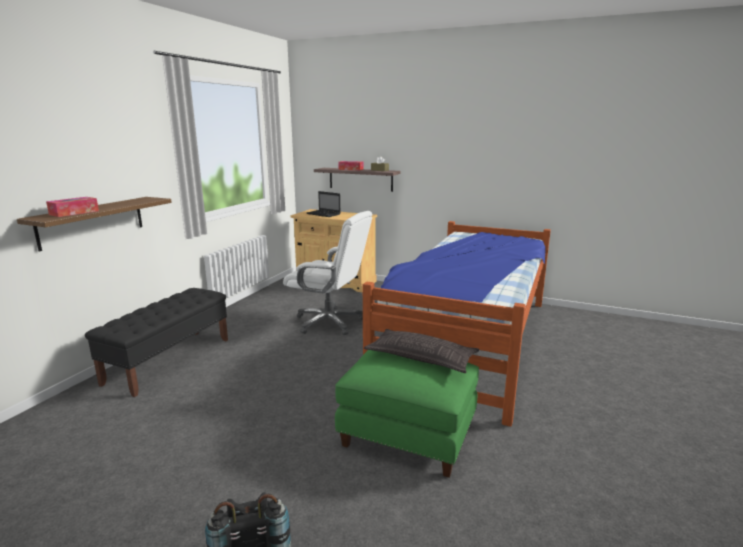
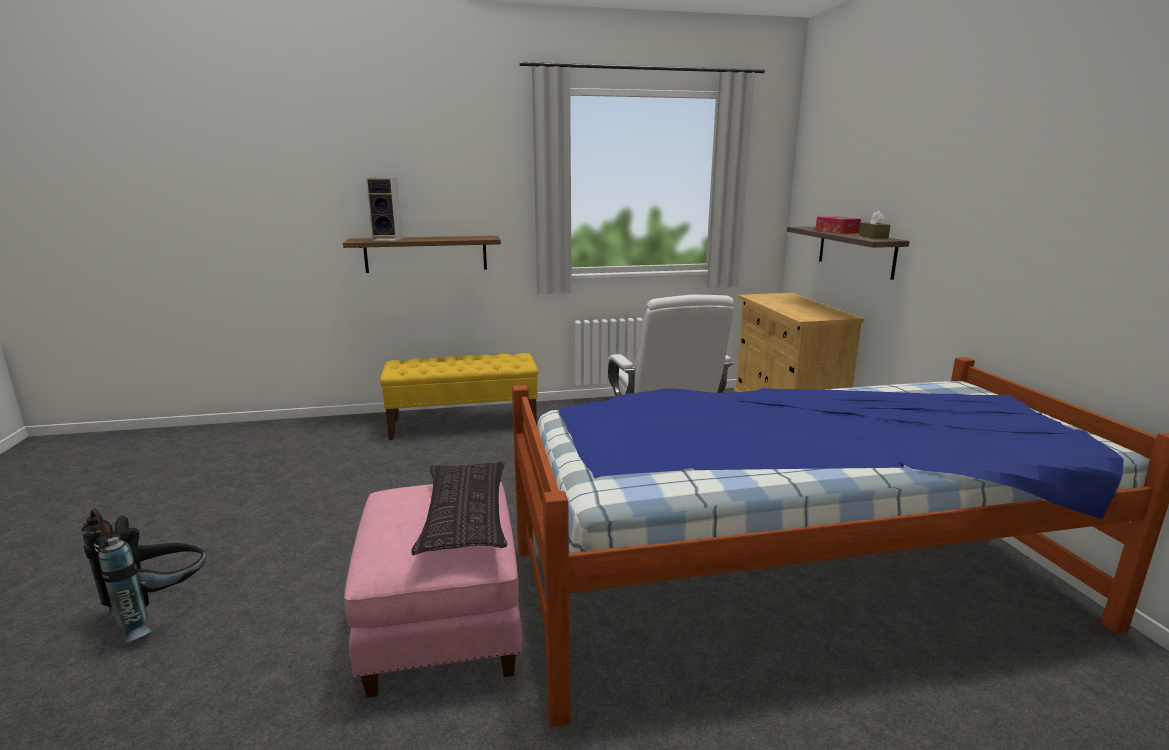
camera: 55 degrees right, 0 degrees up
tissue box [46,197,99,217] -> speaker [366,178,403,241]
black bench [85,288,228,397] -> yellow bench [380,353,538,440]
laptop [307,191,340,217] -> none
green ottoman [335,350,479,478] -> pink ottoman [344,482,523,698]

